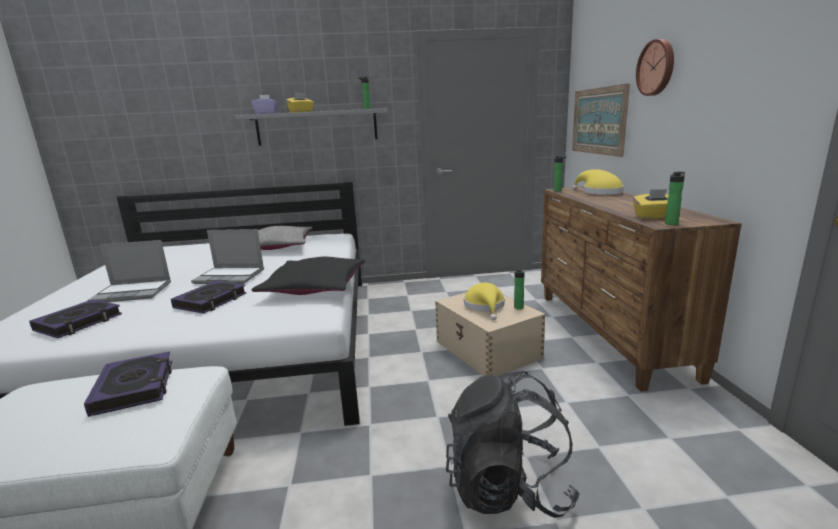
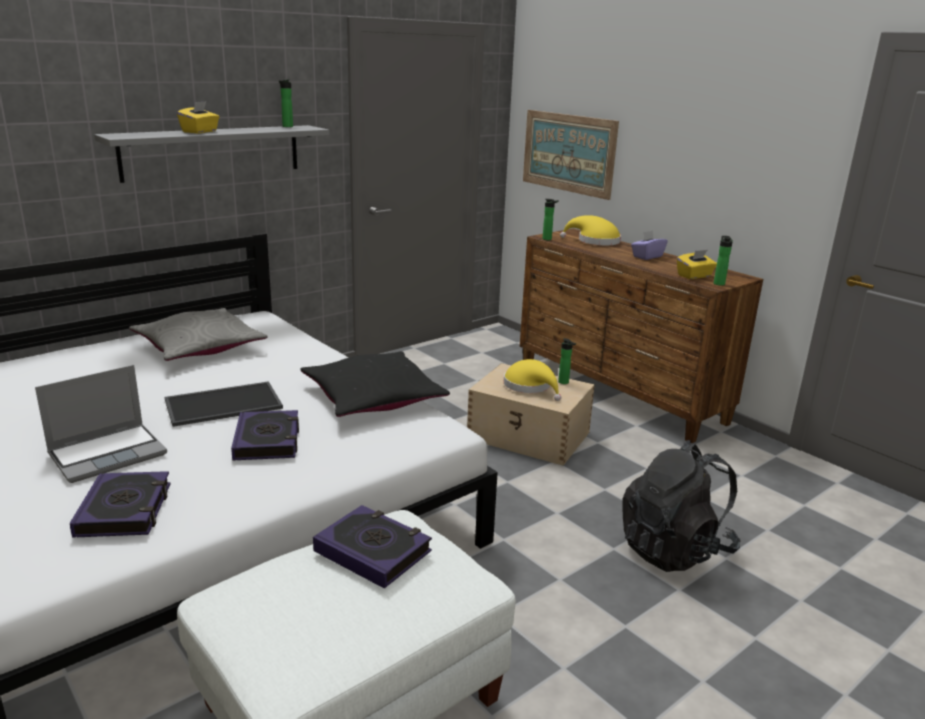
camera: 35 degrees left, 5 degrees up
laptop [191,229,264,284] -> tray [165,381,283,427]
purple tissue box [251,94,278,114] -> purple tissue box moved to [631,230,668,260]
wall clock [636,39,674,96] -> none

